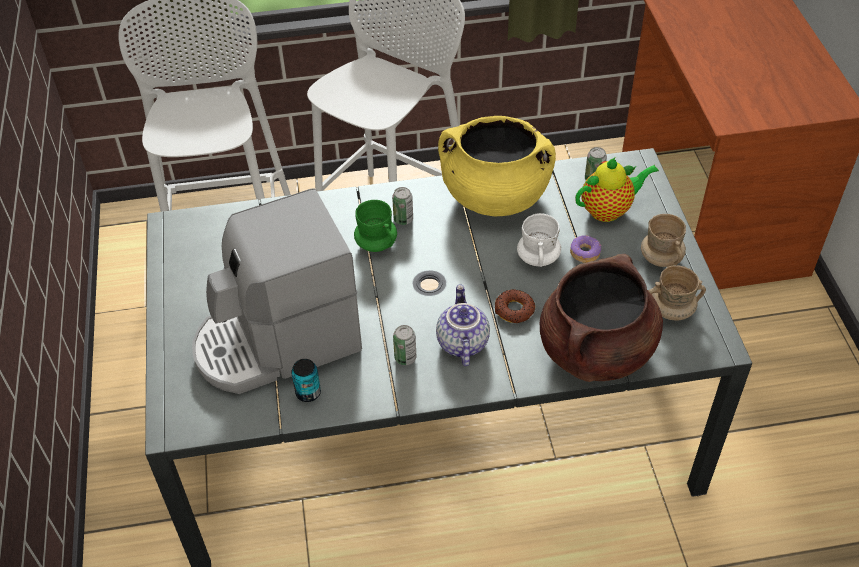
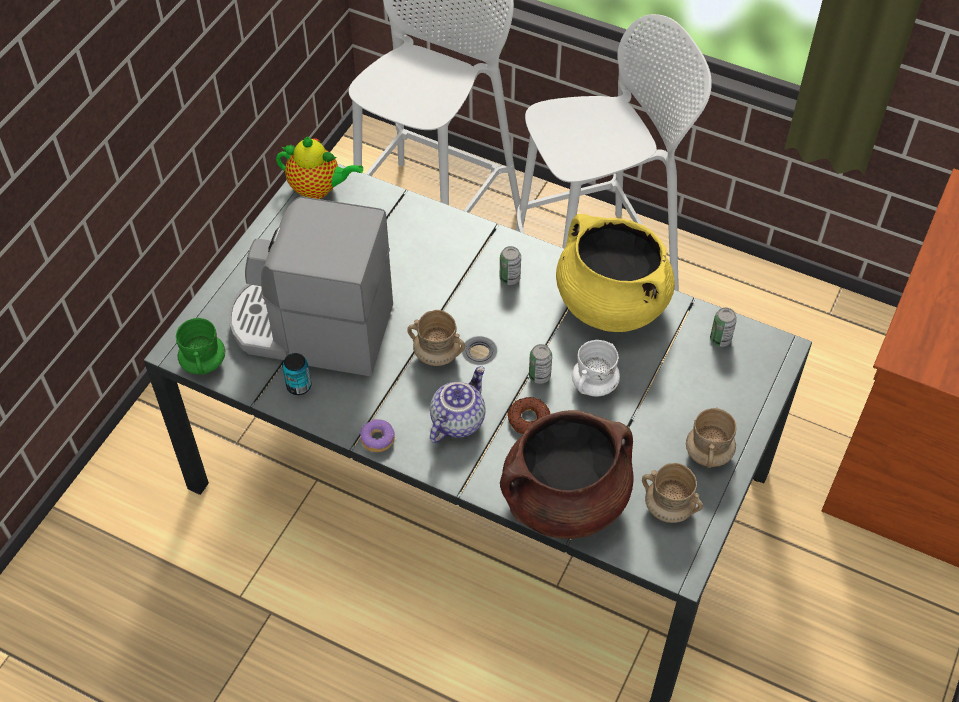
camera: 35 degrees right, 5 degrees up
green mug [354,200,397,252] -> green mug moved to [176,318,225,375]
can [393,325,416,365] -> can moved to [529,344,552,384]
donut [570,235,601,263] -> donut moved to [360,419,395,452]
teapot [575,158,659,222] -> teapot moved to [276,137,363,199]
none -> beige mug [407,310,465,366]

